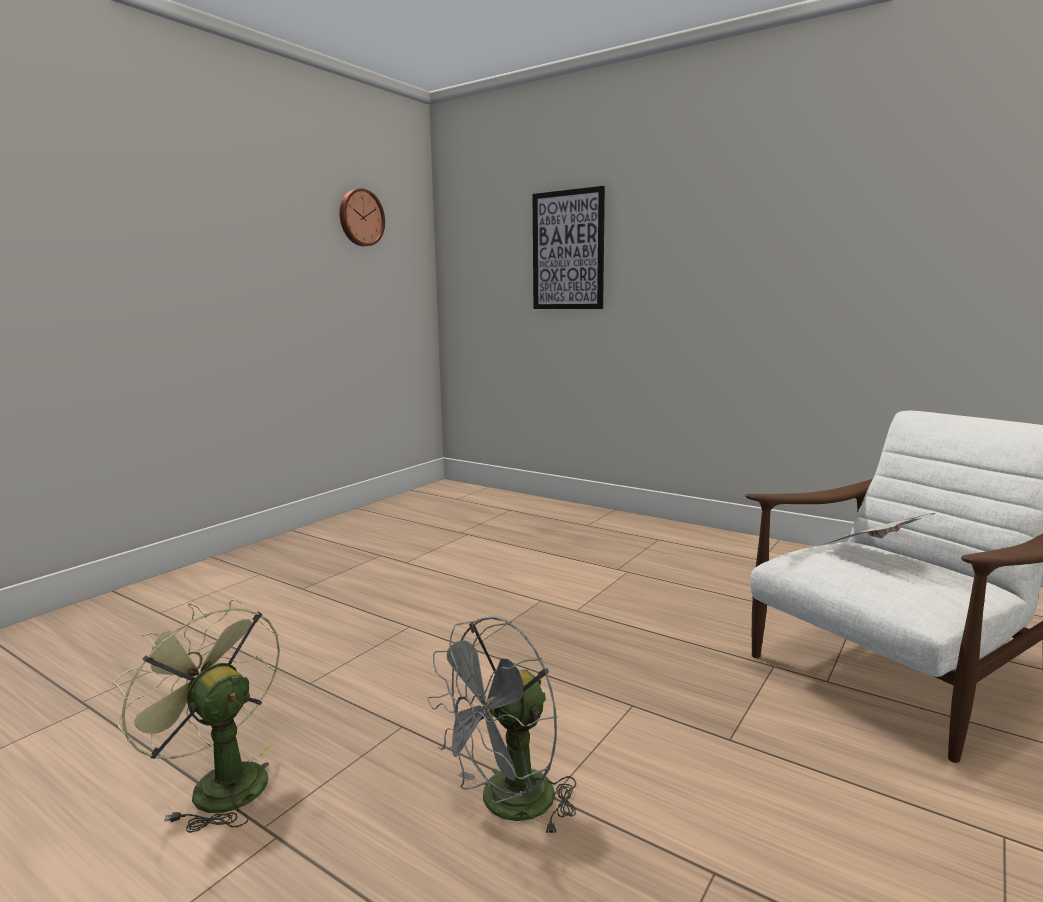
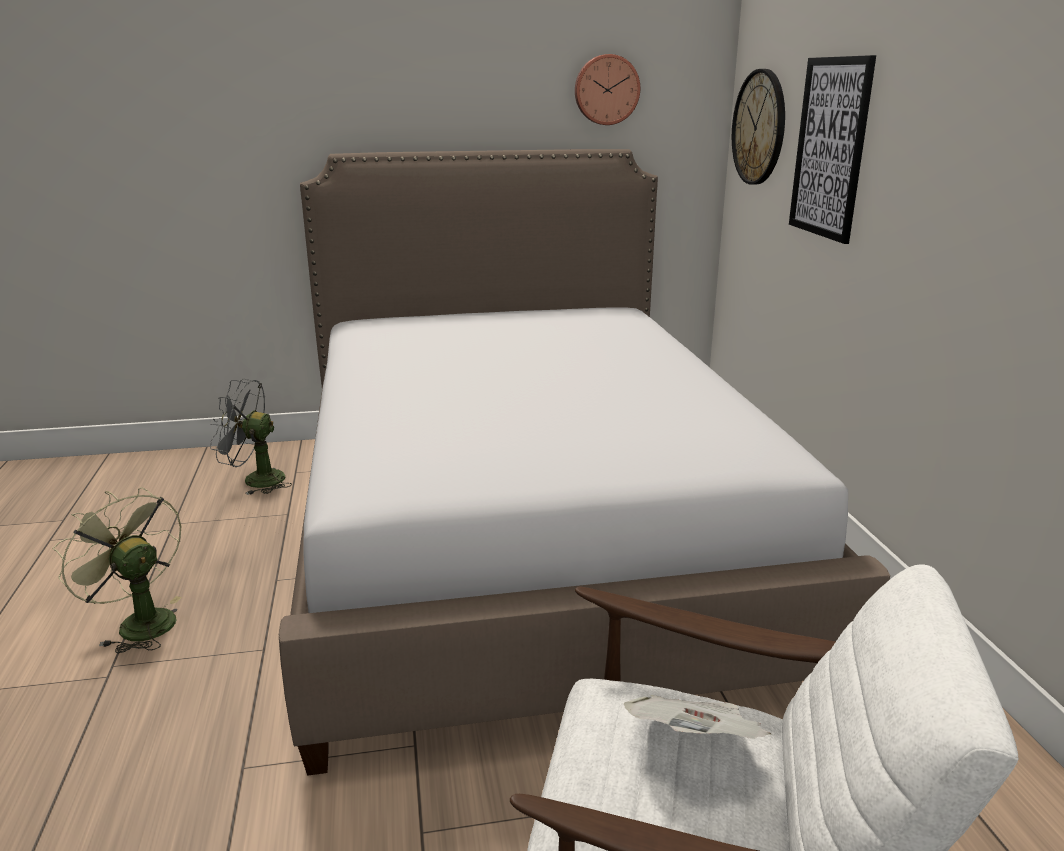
camera: 45 degrees right, 10 degrees up
green fan [113,599,280,833] -> green fan turned 45 degrees counterclockwise [53,487,182,653]
grey fan [427,617,576,835] -> grey fan moved to [210,379,292,495]
none -> bed [279,149,890,776]
none -> wall clock [732,69,785,185]

